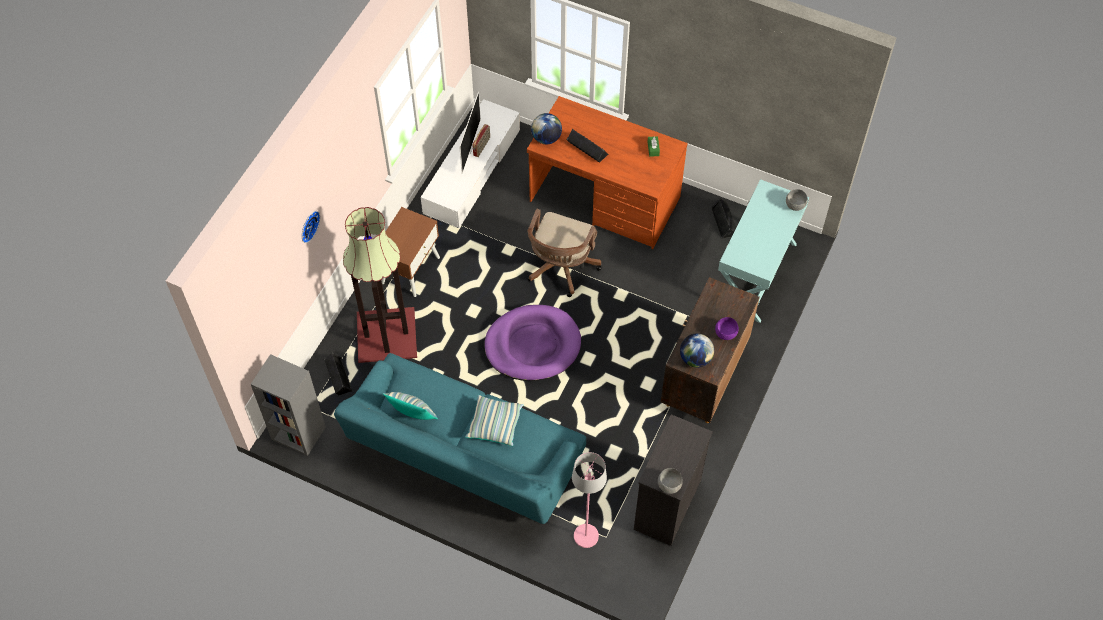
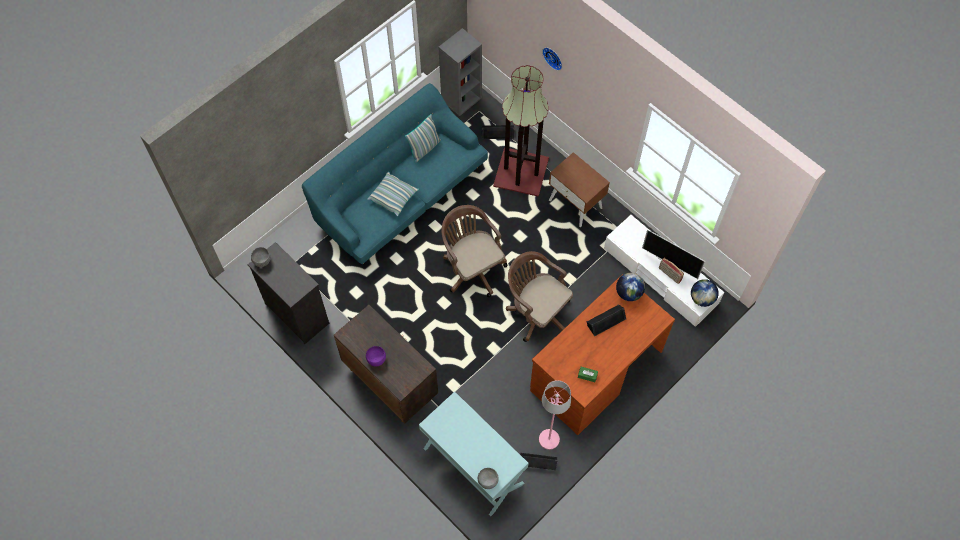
camera: 110 degrees right, 5 degrees up
purple dog bed [484,305,581,381] -> brown office chair [442,205,508,297]
pink floor lamp [572,452,607,548] -> pink floor lamp moved to [539,380,571,450]
globe [680,333,714,368] -> globe moved to [691,279,719,307]

